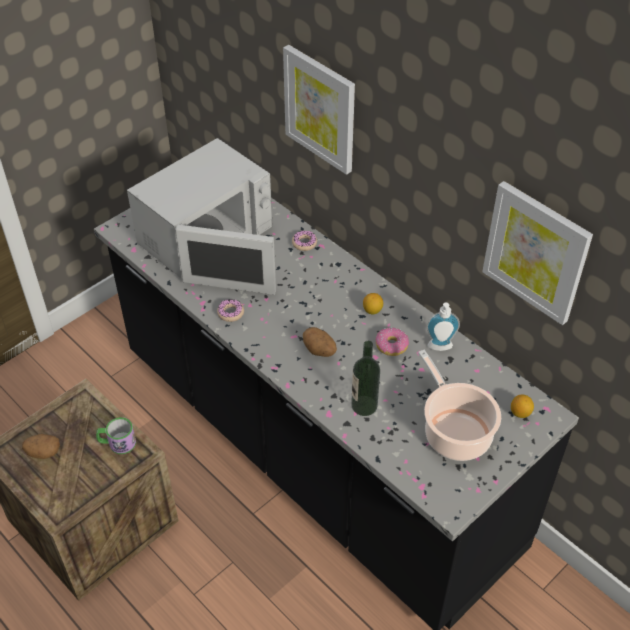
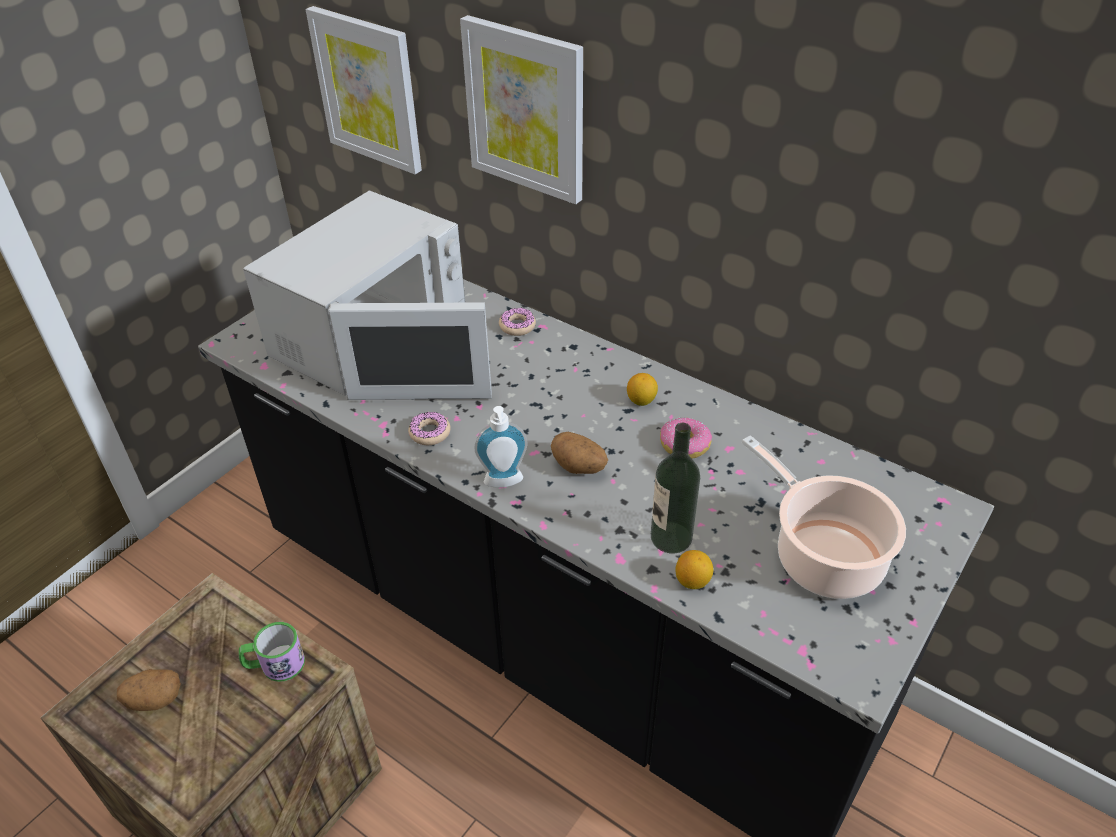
camera: 10 degrees left, 5 degrees down
soap dispenser [426,303,460,351] -> soap dispenser moved to [475,406,527,488]
picture [482,181,593,325] -> picture moved to [306,6,422,174]
lemon [511,395,534,418] -> lemon moved to [676,550,713,589]

